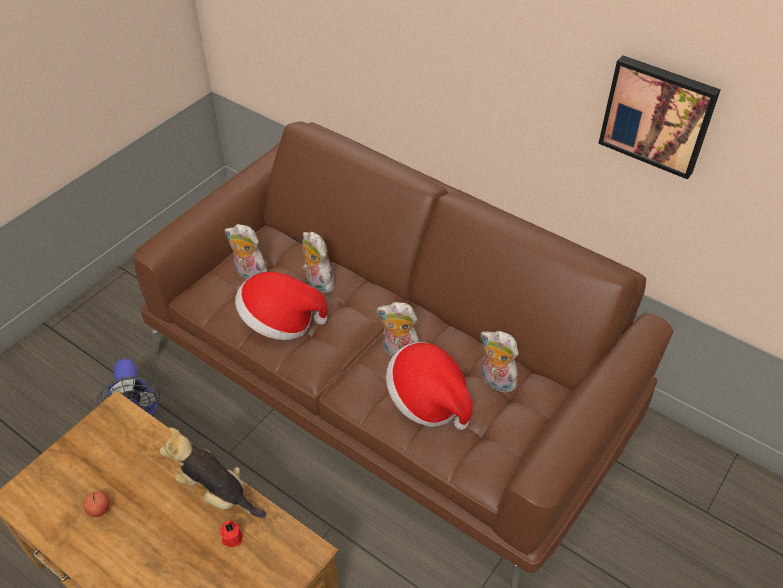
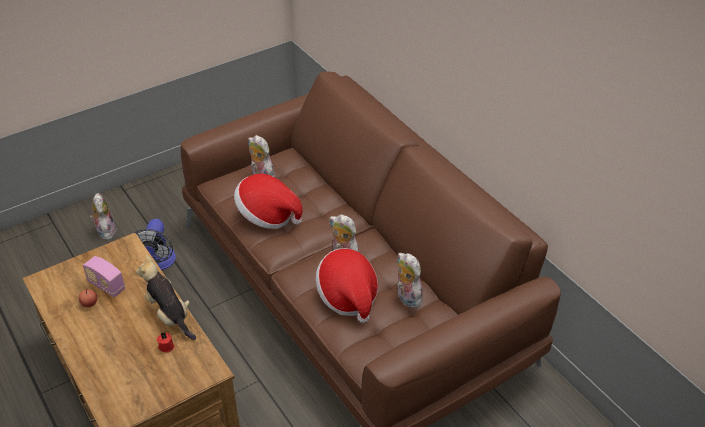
camera: 20 degrees right, 5 degrees down
plush toy [302,232,334,294] -> plush toy moved to [90,193,117,240]
picture [598,55,721,179] -> none
none -> radio [83,256,125,297]

